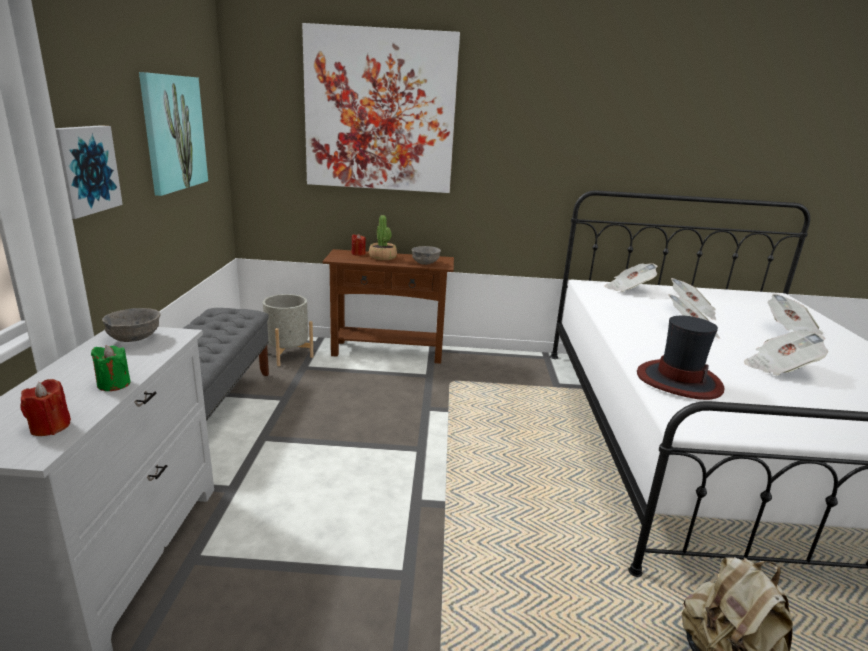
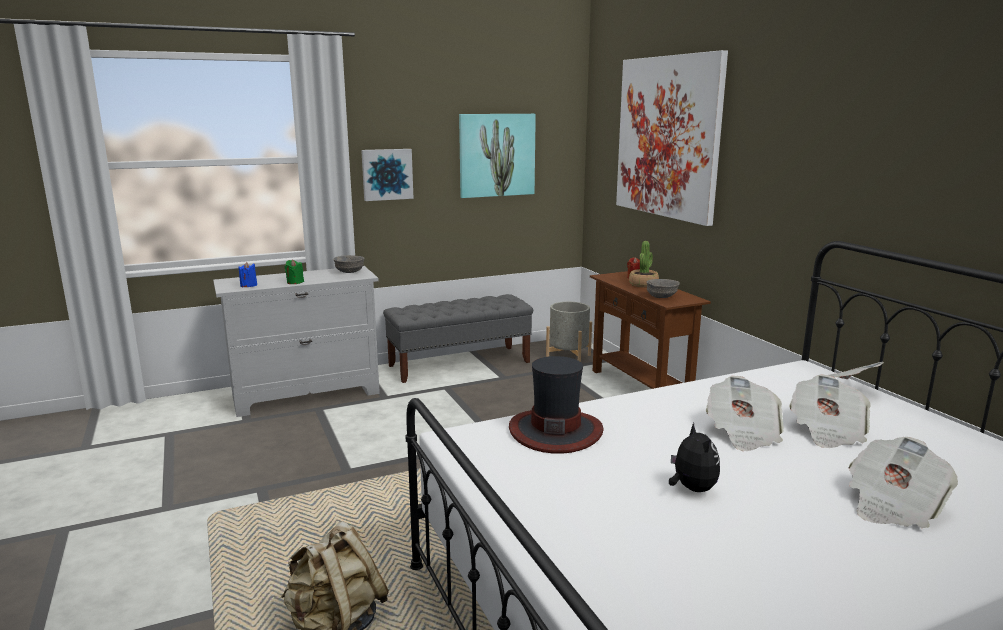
camera: 65 degrees right, 5 degrees down
red candle [20,379,71,436] -> blue candle [238,262,257,287]
newspaper [744,331,828,375] -> plush toy [669,423,720,492]

